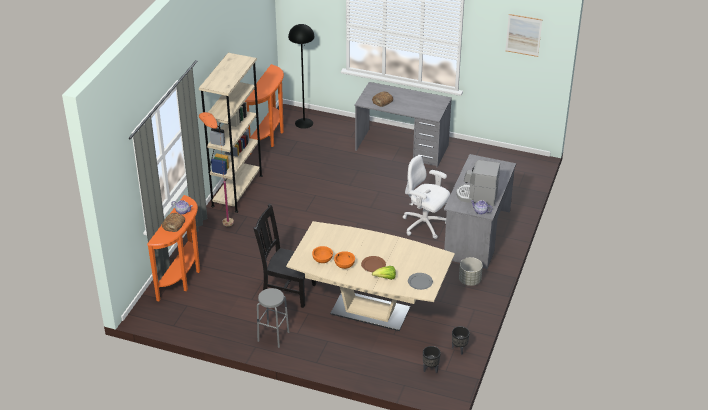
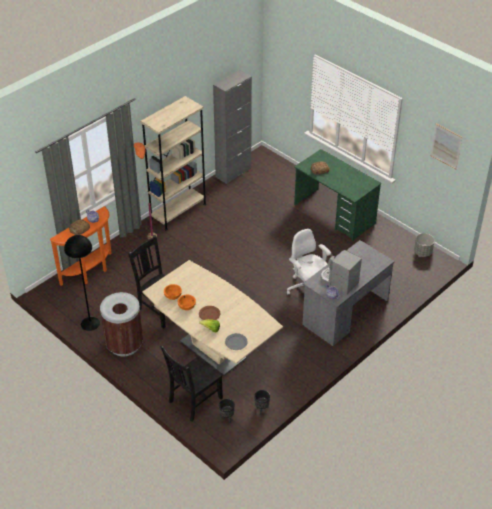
camera: 25 degrees right, 5 degrees up
orange console table [245,64,284,155] -> grey cabinet [213,70,252,184]
grey stool [257,288,289,348] -> brown trash can [100,292,143,356]
black floor lamp [288,24,315,129] -> black floor lamp moved to [64,235,100,331]
grey desk [354,82,452,168] -> green desk [294,149,381,241]
grey planter [459,257,483,286] -> grey planter moved to [414,234,434,257]
none -> black chair [160,346,223,421]

